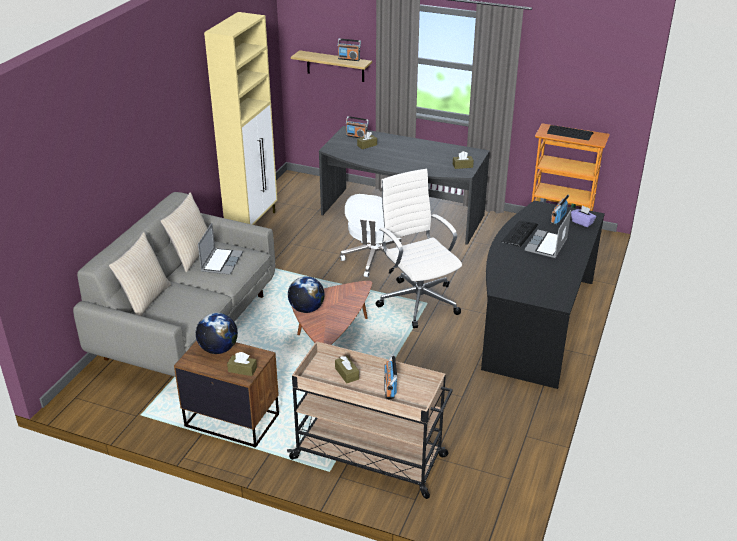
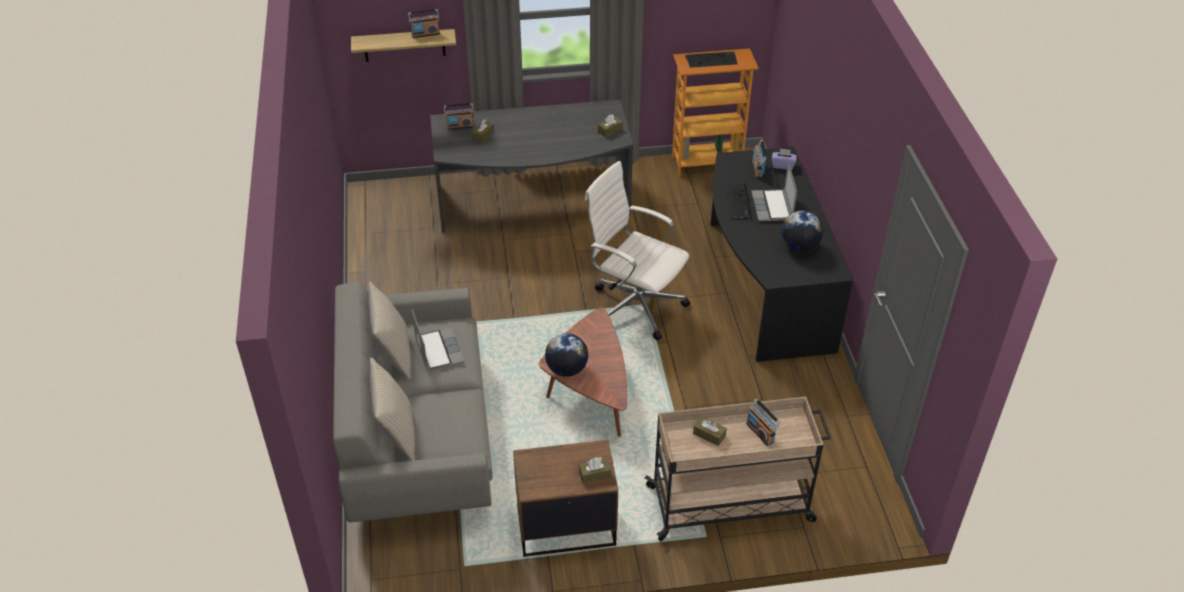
camera: 30 degrees left, 10 degrees up
globe [196,313,238,354] -> globe moved to [781,211,823,252]
beige cabinet [204,12,277,225] -> none
white office chair [340,194,402,277] -> none

